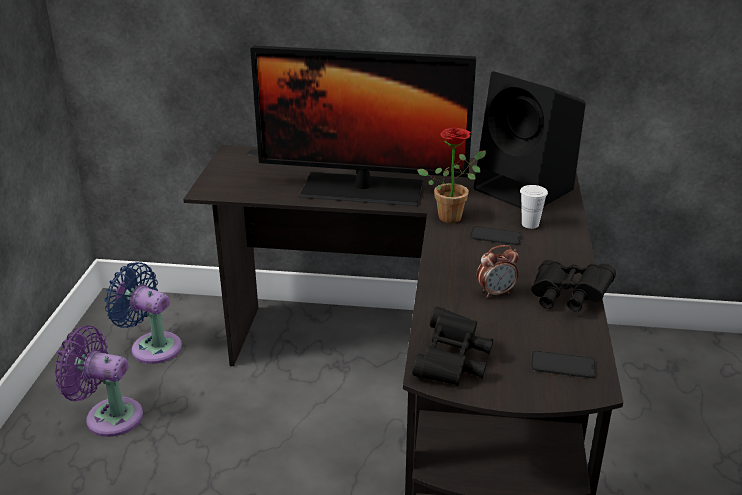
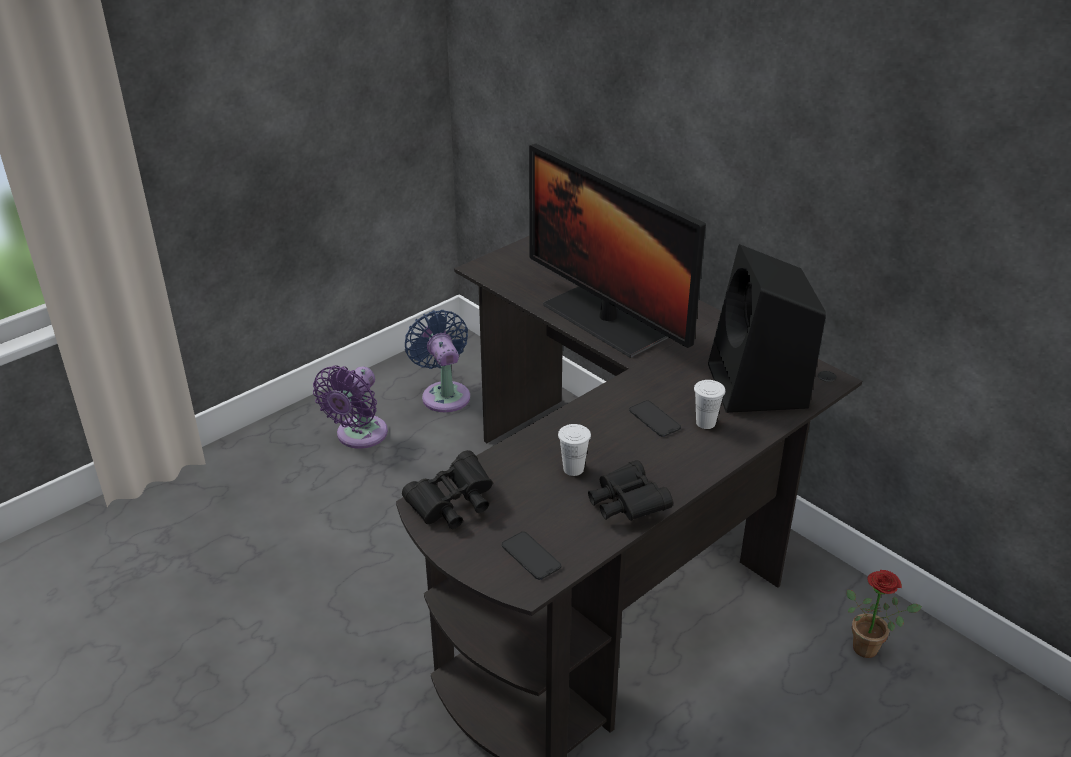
camera: 40 degrees right, 5 degrees up
purple fan [54,325,143,437] -> purple fan turned 120 degrees counterclockwise [313,365,388,449]
potted plant [417,128,486,223] -> potted plant moved to [846,570,922,658]
alarm clock [477,245,519,298] -> white cup [558,424,591,476]

